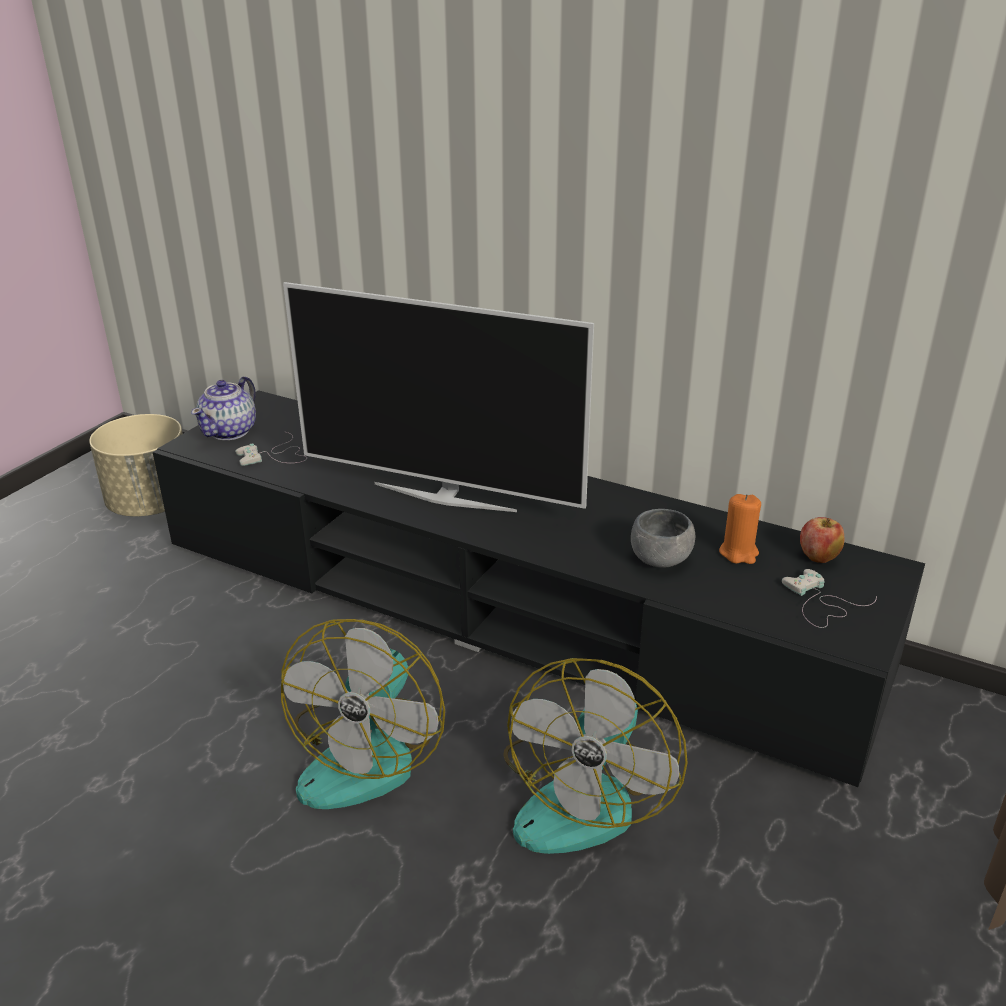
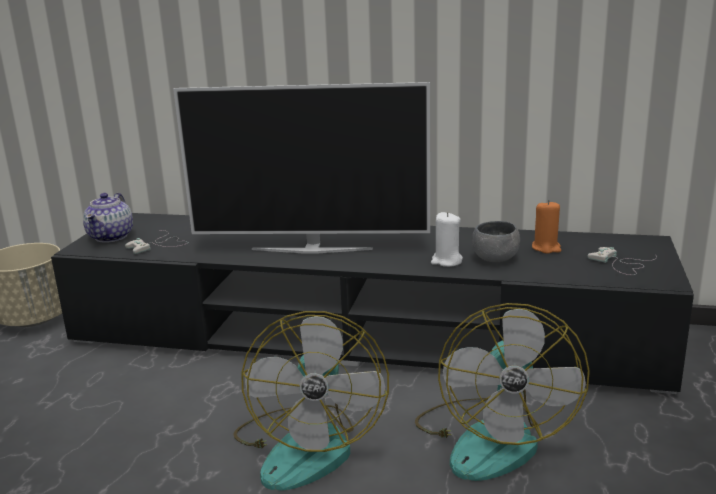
camera: 15 degrees left, 10 degrees down
apple [800,517,844,563] -> none
none -> white candle [431,212,463,267]

